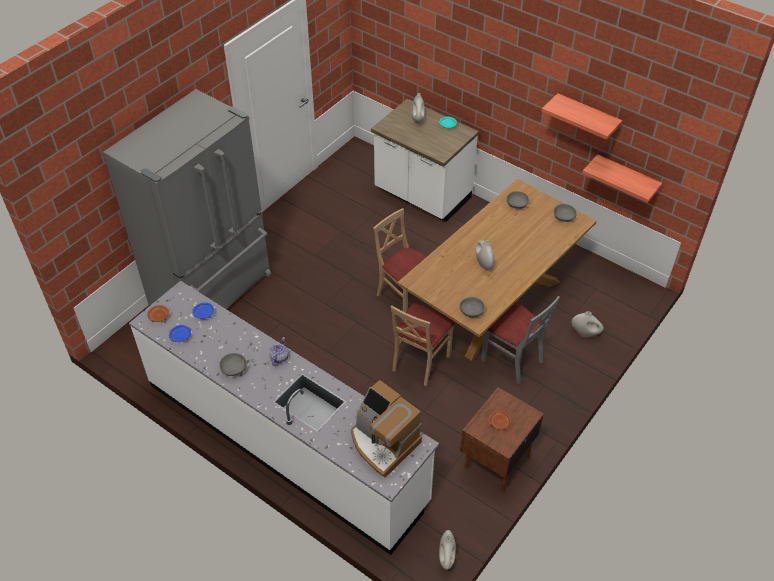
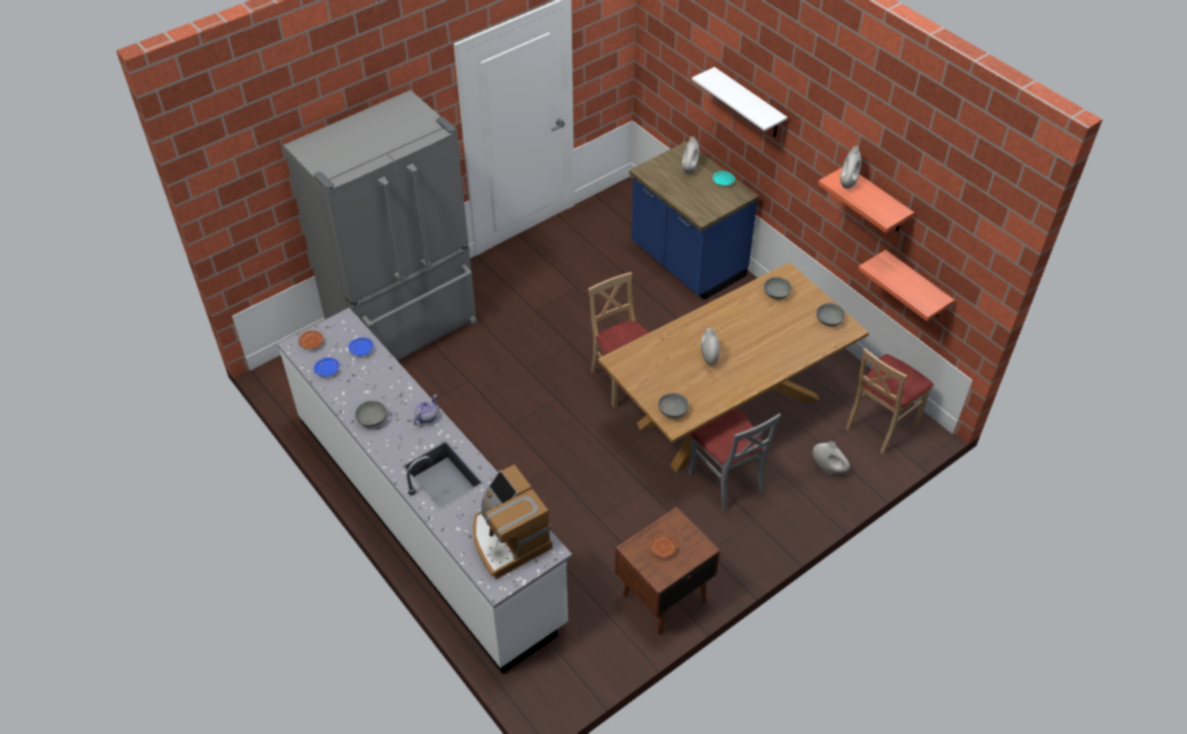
camera: 15 degrees right, 0 degrees up
white counter [371,99,479,222] -> blue counter [629,141,759,300]
beige chair [391,303,455,386] -> beige chair moved to [845,348,934,454]
white vase [439,530,456,570] -> white vase moved to [840,146,861,189]
none -> white shelf [692,67,788,137]

